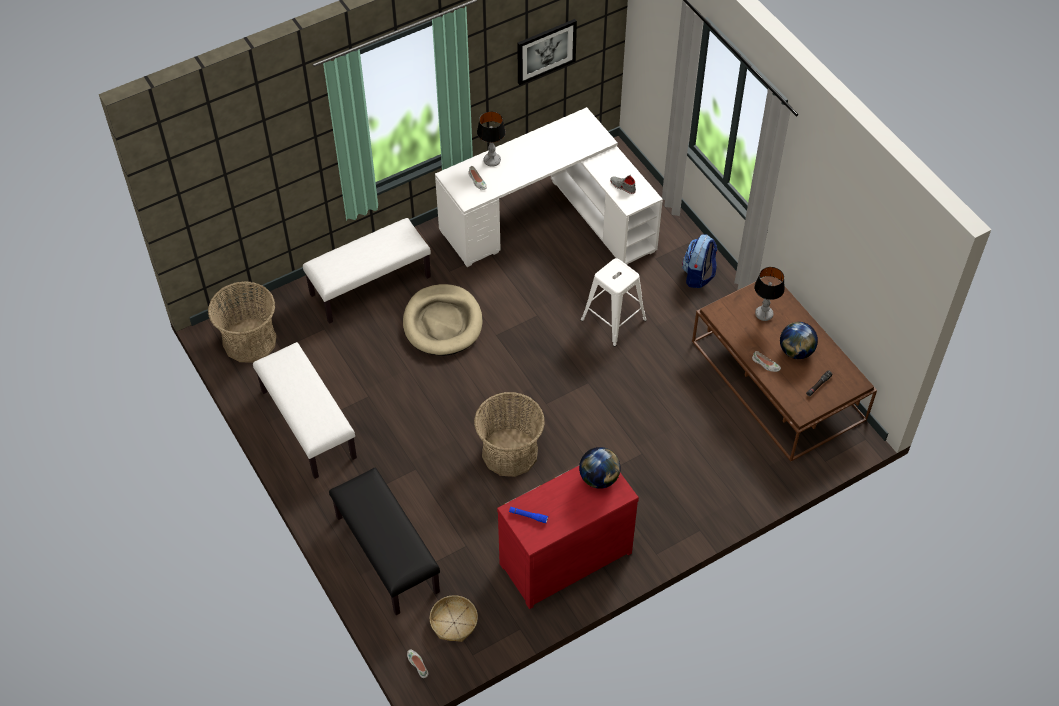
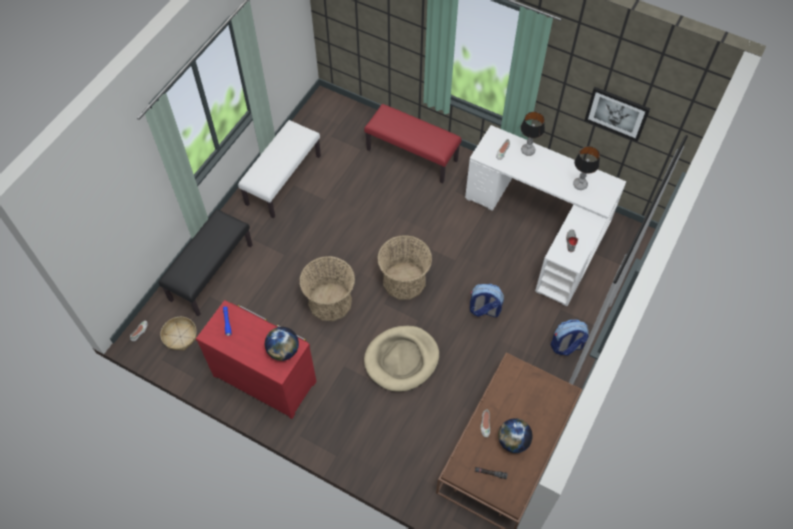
camera: 60 degrees right, 5 degrees up
basket [208,281,277,362] -> basket moved to [377,235,432,300]
white bench [303,218,431,324] -> red bench [364,104,462,183]
beige dog bed [403,284,483,356] -> beige dog bed moved to [364,326,439,392]
white stool [581,258,647,347] -> backpack [470,284,504,317]
table lamp [754,267,785,321] -> table lamp moved to [573,146,600,190]

